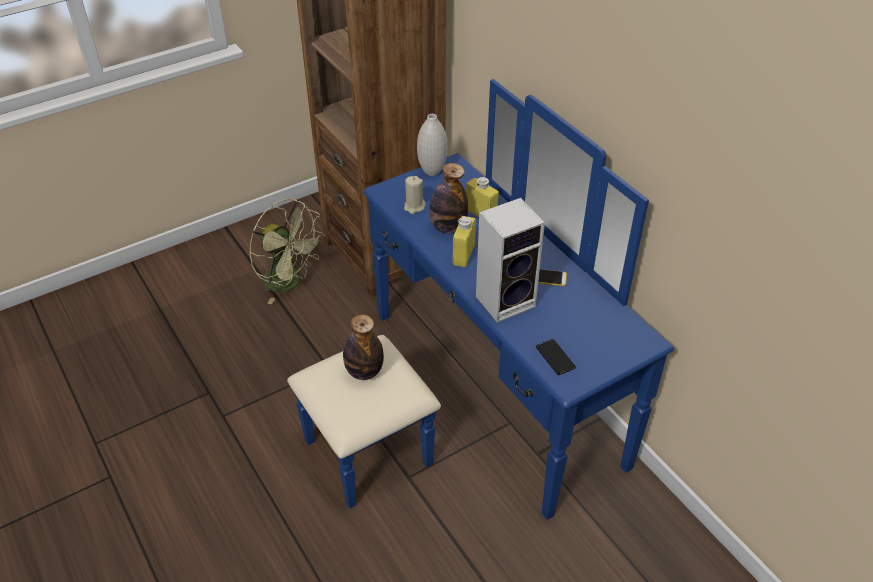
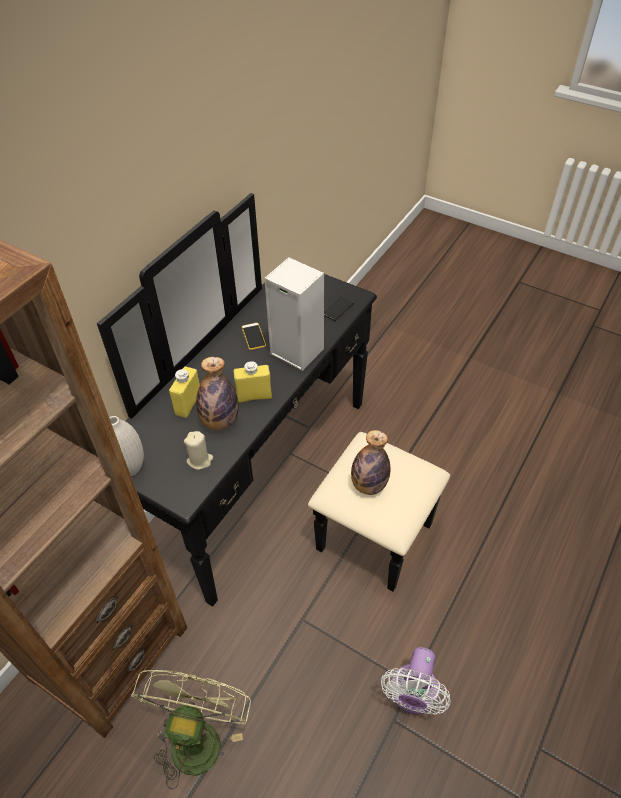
camera: 115 degrees left, 5 degrees up
blue dresser [287,79,674,520] -> black dresser [97,193,450,607]
none -> white fan [381,647,451,714]

